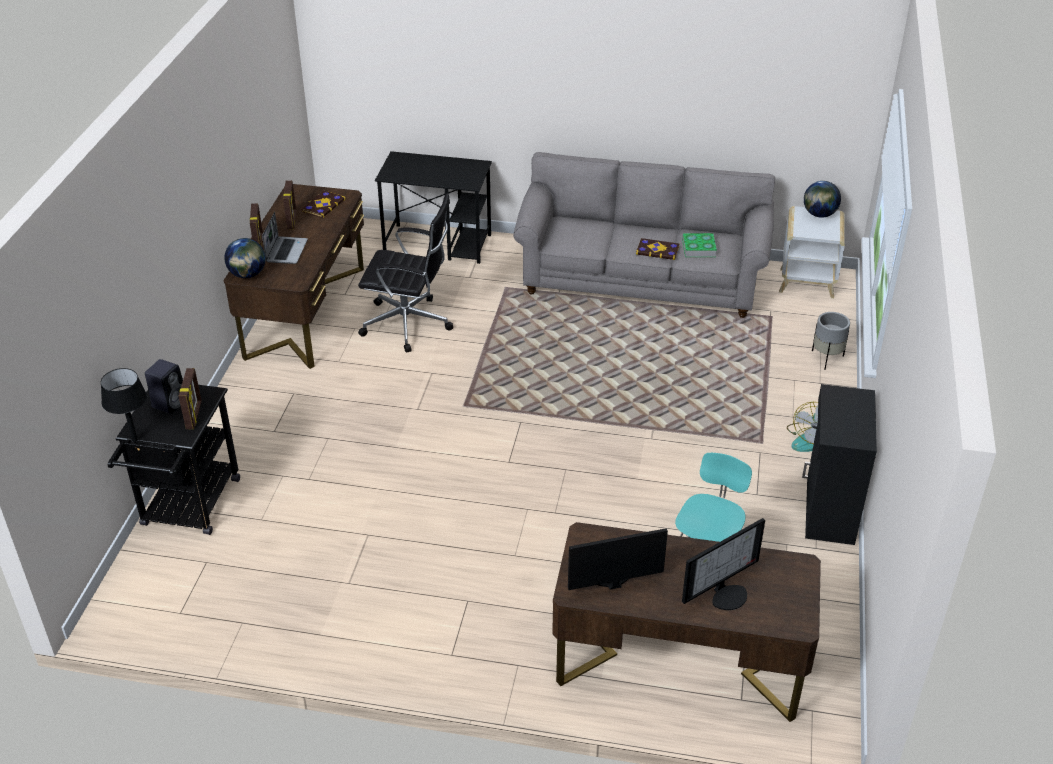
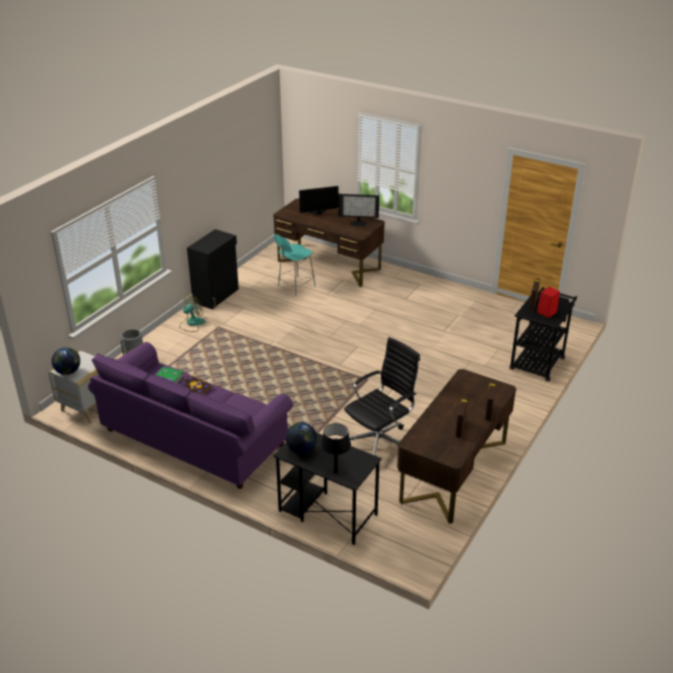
camera: 160 degrees left, 5 degrees down
black table lamp [101,368,147,442] -> black table lamp moved to [321,423,351,474]
black speaker [145,359,183,414] -> red speaker [537,287,560,318]
globe [224,238,266,278] -> globe moved to [285,422,317,454]
laptop [262,212,308,264] -> none
book [302,191,346,218] -> none
black office chair [358,193,453,352] -> black office chair turned 105 degrees clockwise [344,337,420,455]
grey sofa [513,152,775,318] -> purple sofa [88,342,293,489]

